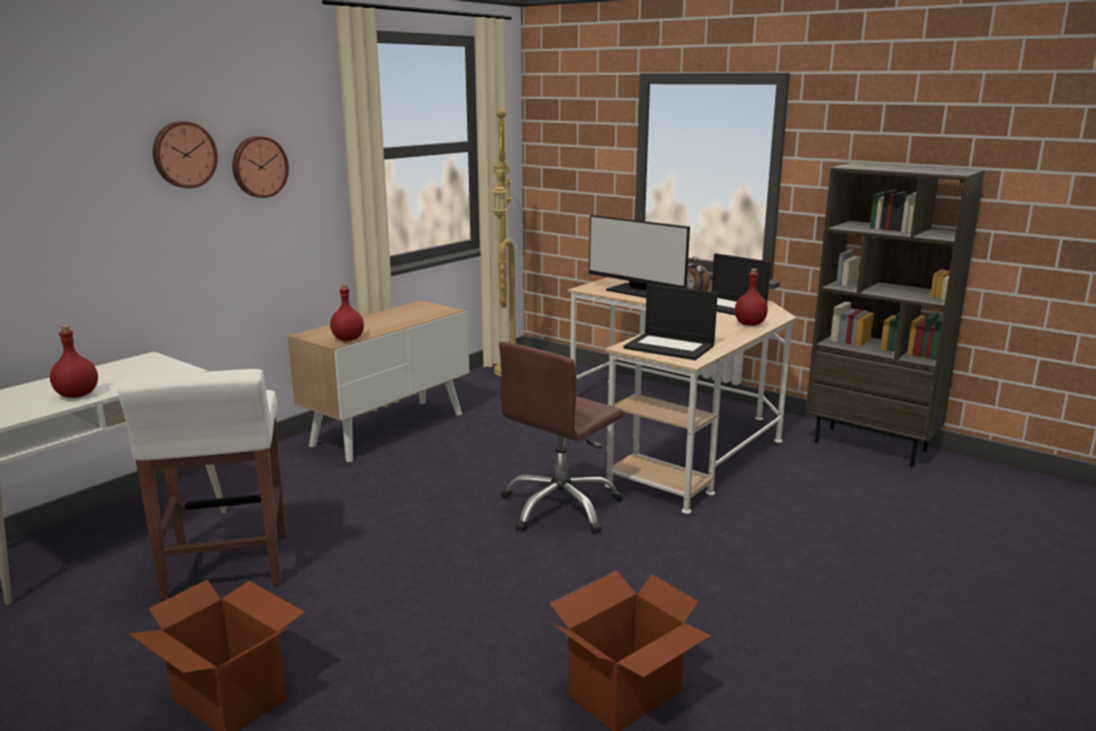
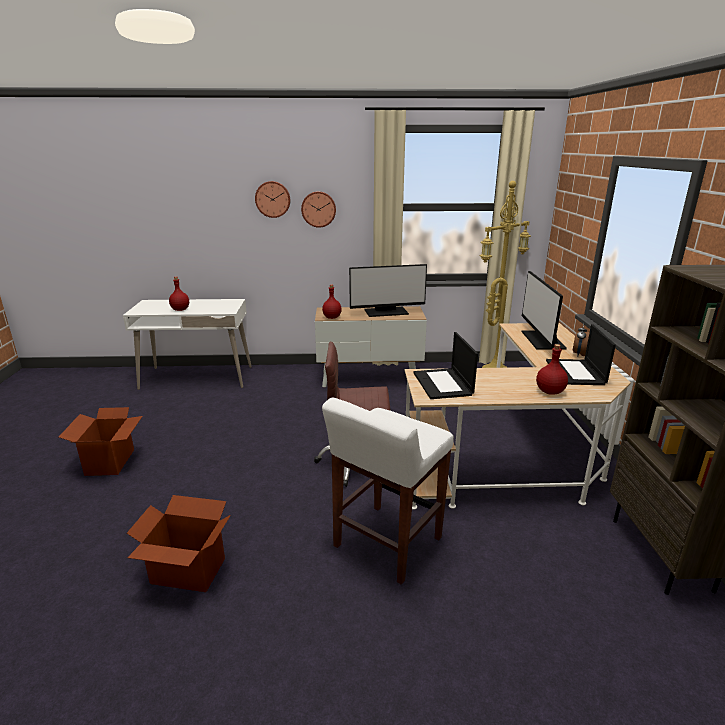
camera: 50 degrees right, 5 degrees up
white stool [118,369,286,600] -> white stool moved to [322,397,454,585]
none -> monitor [349,264,427,317]

